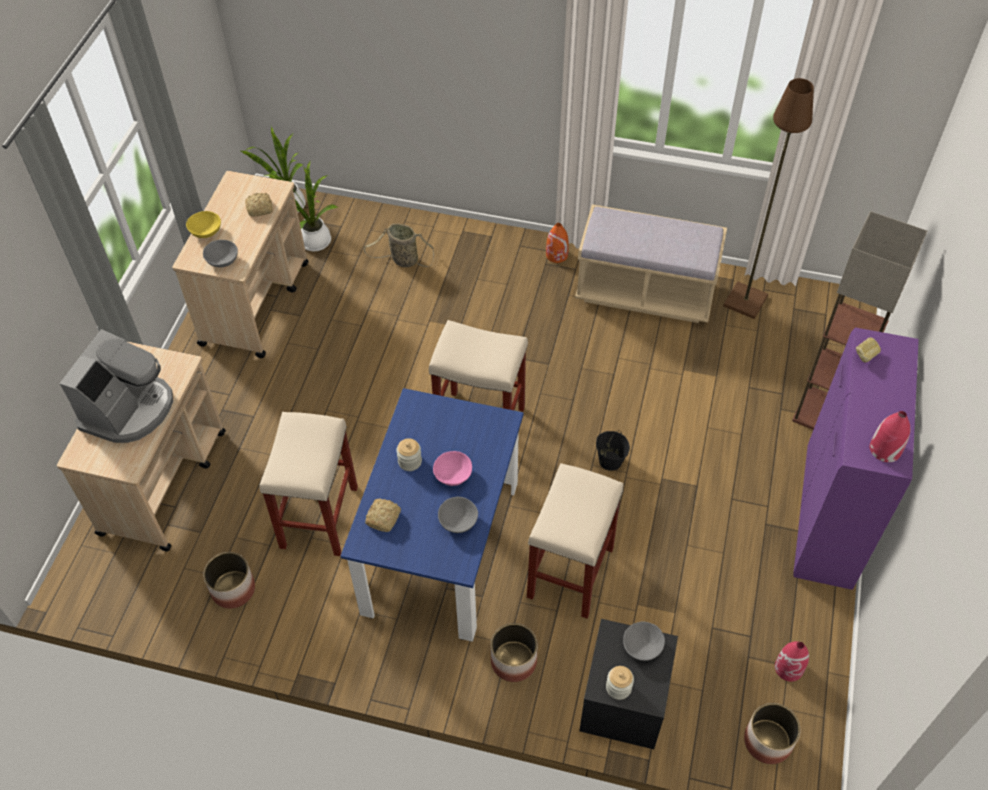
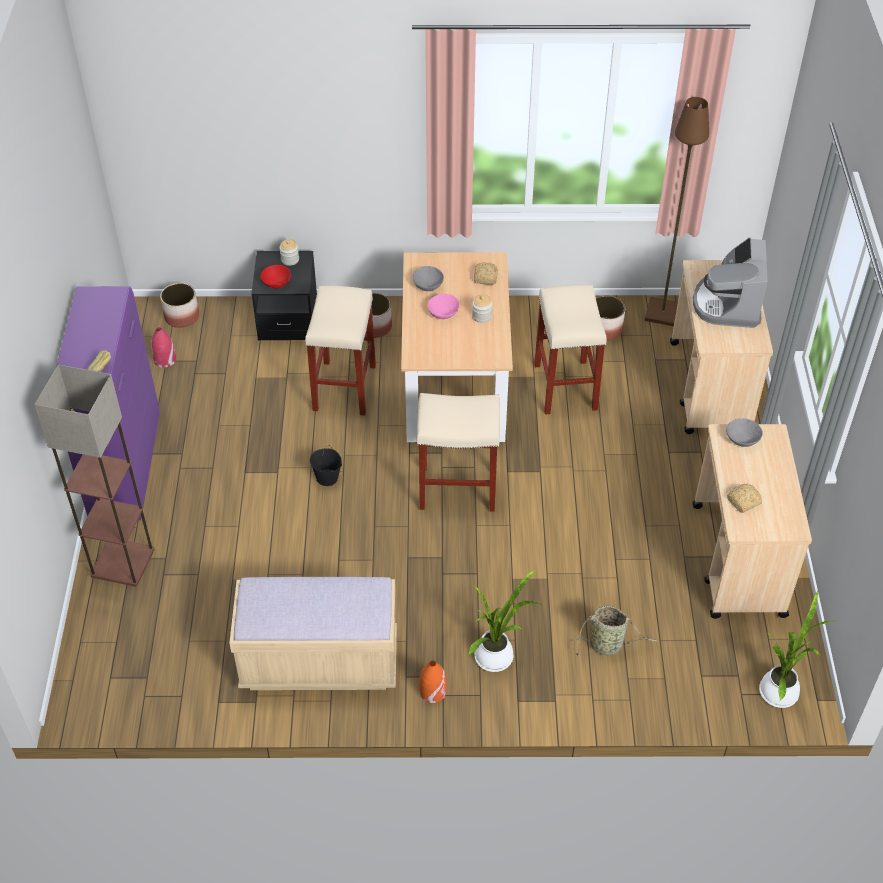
camera: 165 degrees right, 5 degrees down
yellow bowl [186,211,221,238] -> none
potted plant [264,161,338,251] -> potted plant moved to [468,570,543,672]
blue dining table [341,388,523,642] -> beige dining table [401,252,513,443]
grey bowl [623,621,665,661] -> red bowl [261,265,291,288]
brown floor lamp [723,78,814,319] -> brown floor lamp moved to [645,97,709,326]
red vase [870,411,911,462] -> none

